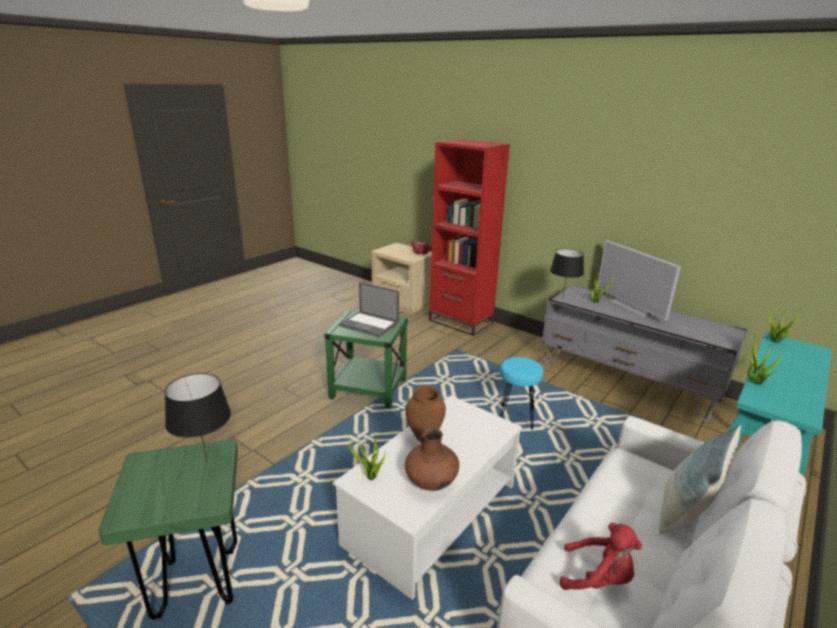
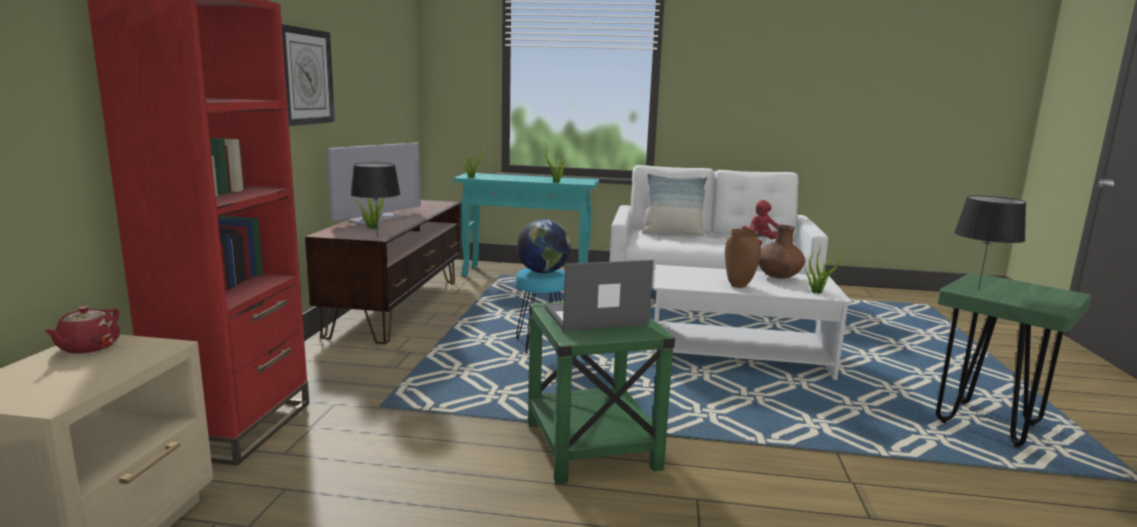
camera: 120 degrees left, 10 degrees down
laptop [339,282,399,337] -> laptop turned 105 degrees counterclockwise [545,260,654,331]
grey tv stand [542,285,747,422] -> brown tv stand [305,200,462,344]
none -> wall clock [282,24,335,126]
none -> globe [517,219,571,273]

